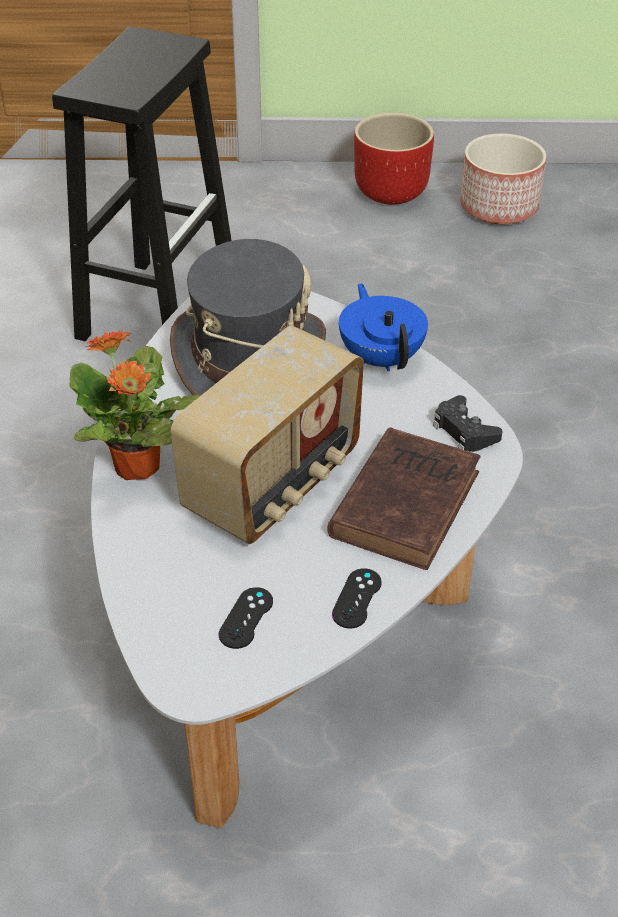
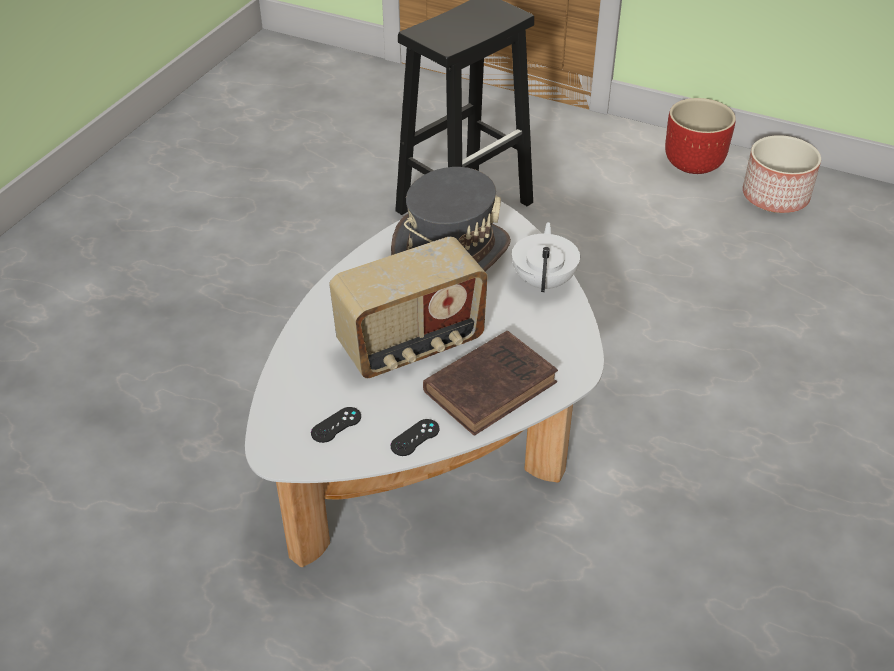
camera: 25 degrees right, 0 degrees up
potted plant [70,330,200,480] -> none
blue teapot [339,283,428,371] -> white teapot [512,222,580,292]
black game controller [433,395,502,452] -> none

